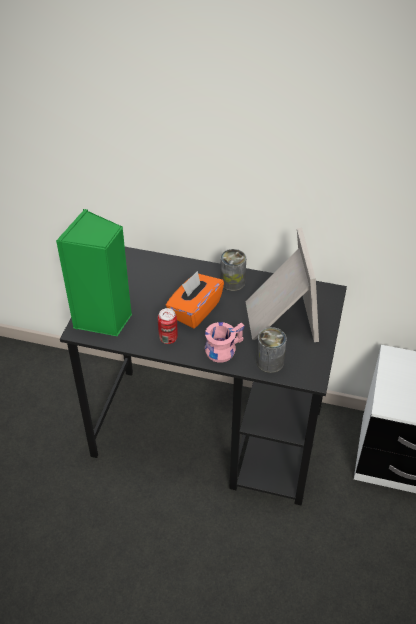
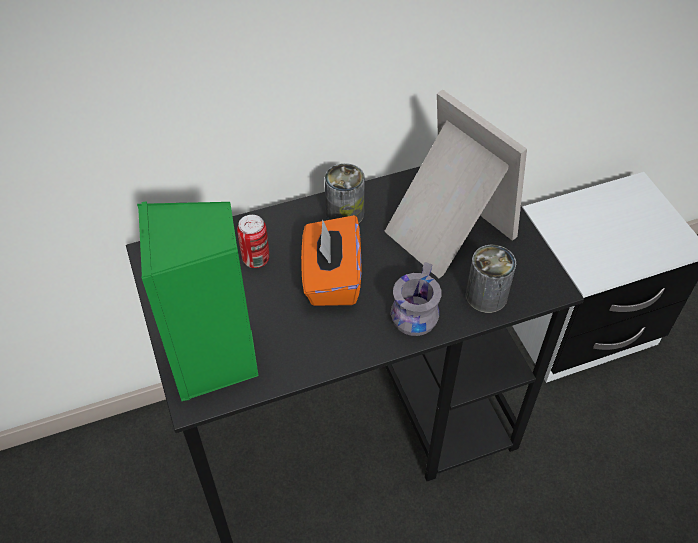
camera: 35 degrees left, 5 degrees up
can [158,308,177,344] -> can moved to [237,215,269,268]
pink mug [205,322,244,363] -> grey mug [391,262,442,336]

